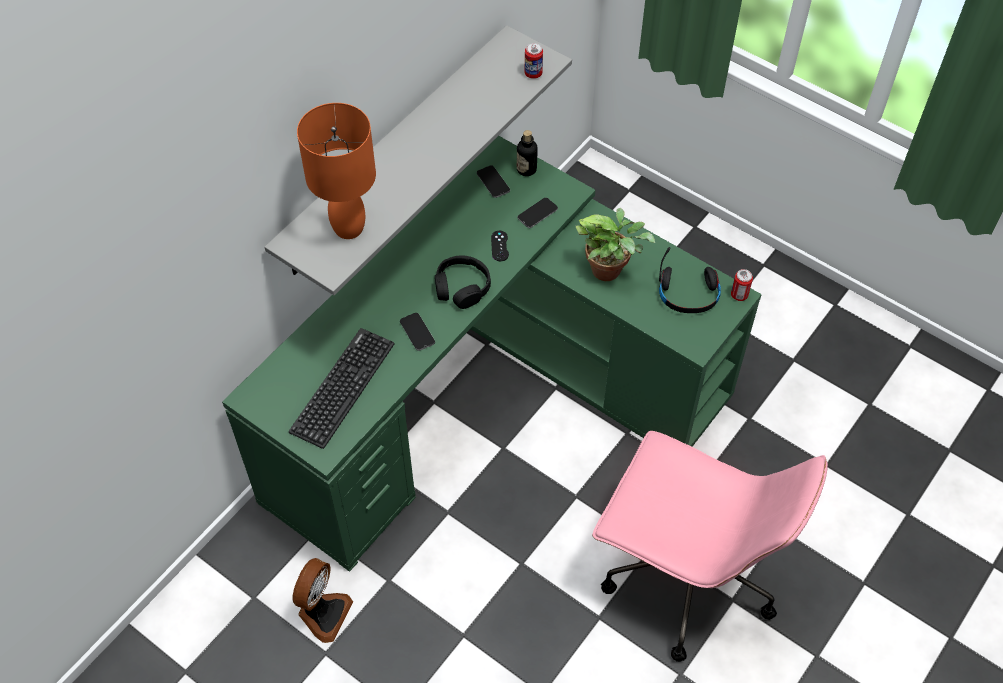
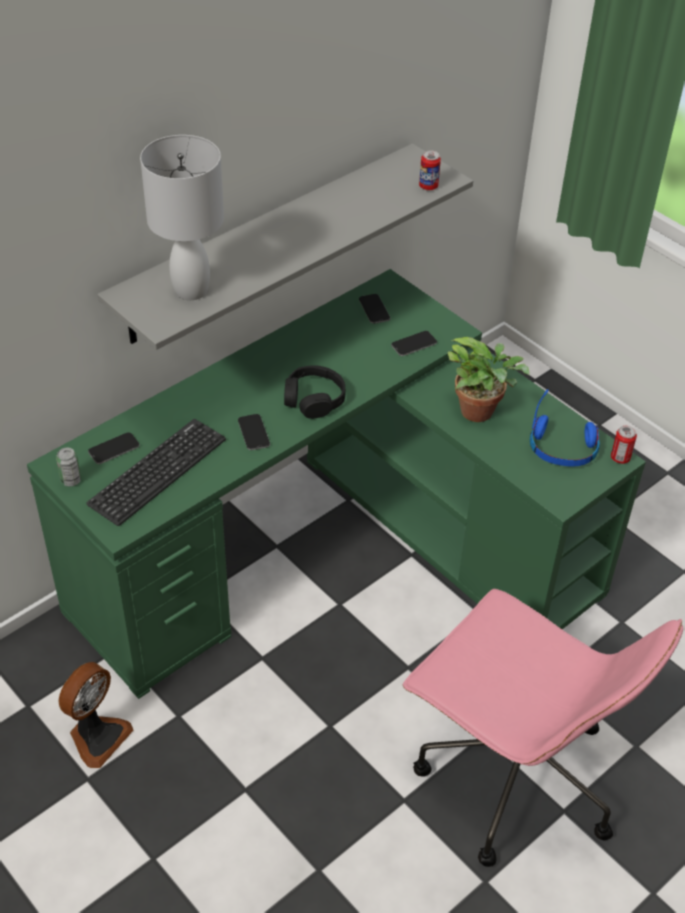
camera: 10 degrees right, 10 degrees down
orange table lamp [297,103,376,239] -> white table lamp [140,135,224,300]
black game controller [491,231,509,261] -> none
bottle [517,130,538,176] -> none
black headphones [659,247,721,313] -> blue headphones [530,389,600,467]
none -> can [56,447,81,487]
none -> phone [88,432,140,464]

